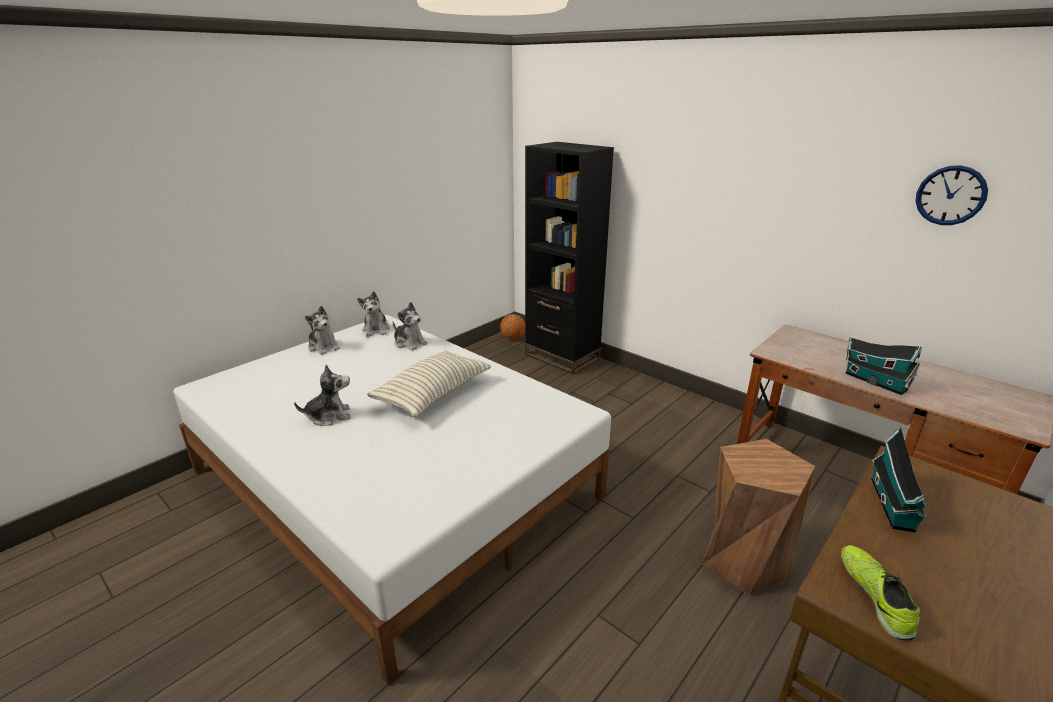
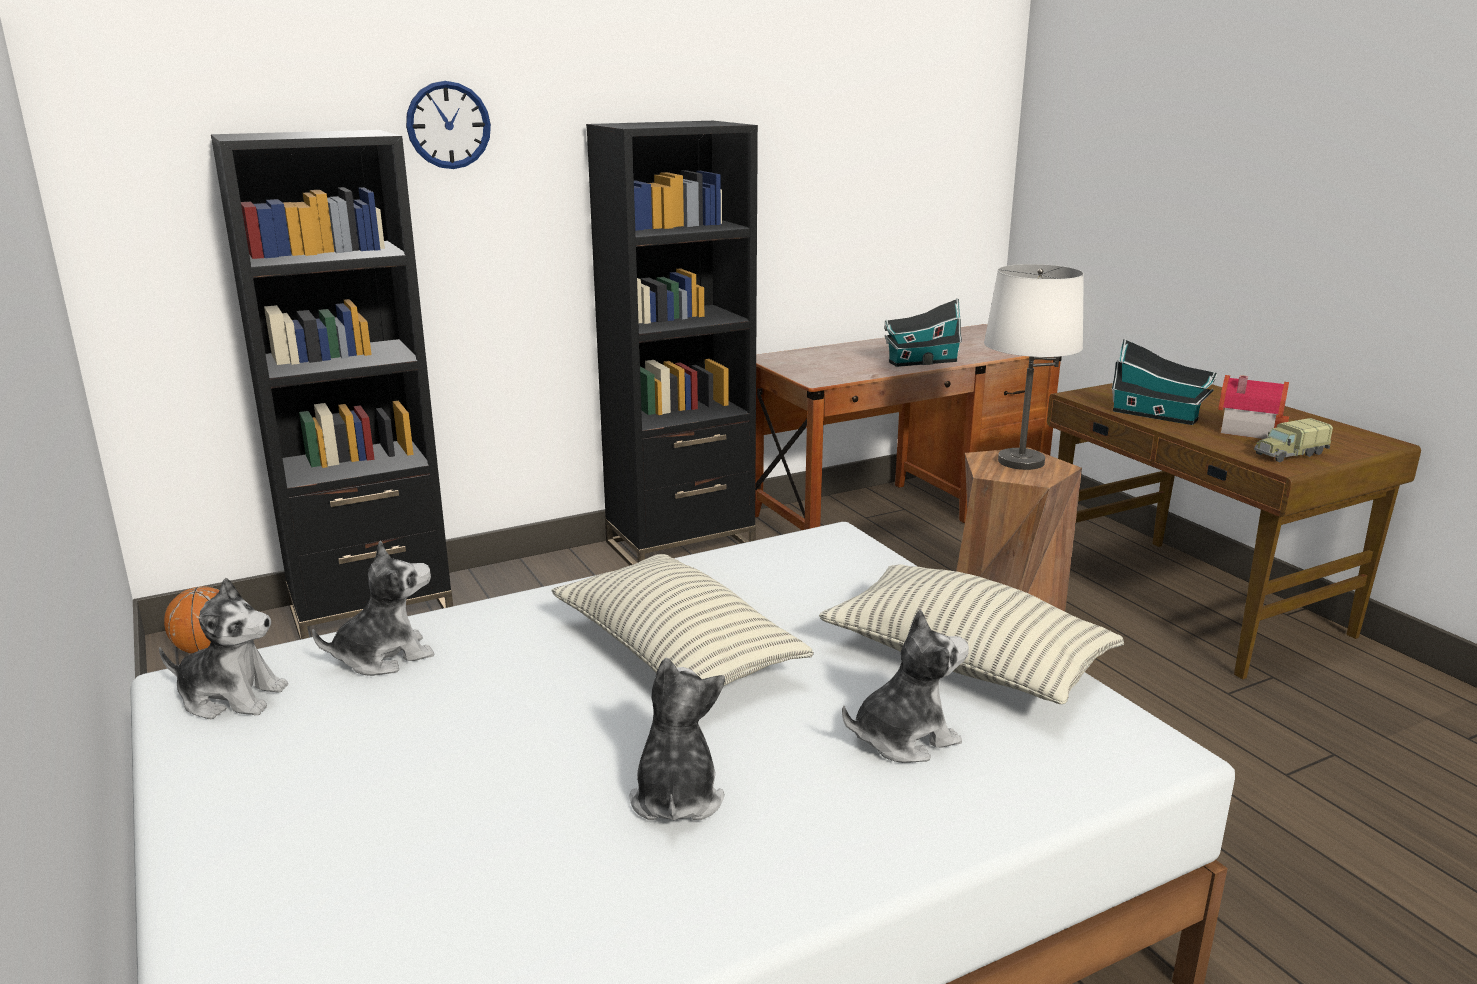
camera: 70 degrees left, 5 degrees down
plush toy [305,306,340,355] -> plush toy moved to [842,609,969,763]
shoe [841,545,920,640] -> toy truck [1254,418,1333,462]
wall clock [915,165,988,225] -> wall clock moved to [406,81,491,169]
none -> black bookcase [586,121,758,565]
none -> pillow [819,564,1124,704]
none -> white table lamp [984,264,1084,470]
none -> toy house [1218,375,1289,439]

